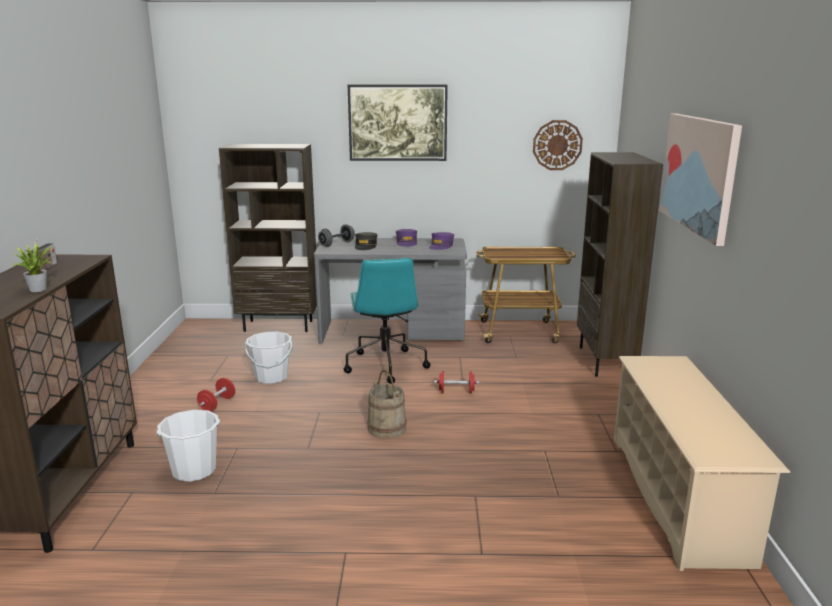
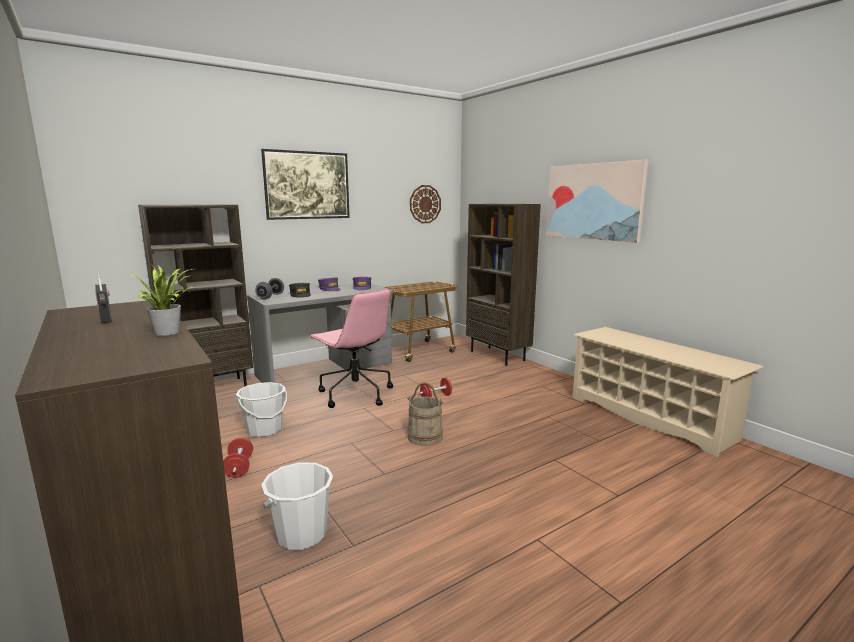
camera: 35 degrees left, 5 degrees down
turquoise office chair [344,258,431,384] -> pink office chair [309,289,393,408]

